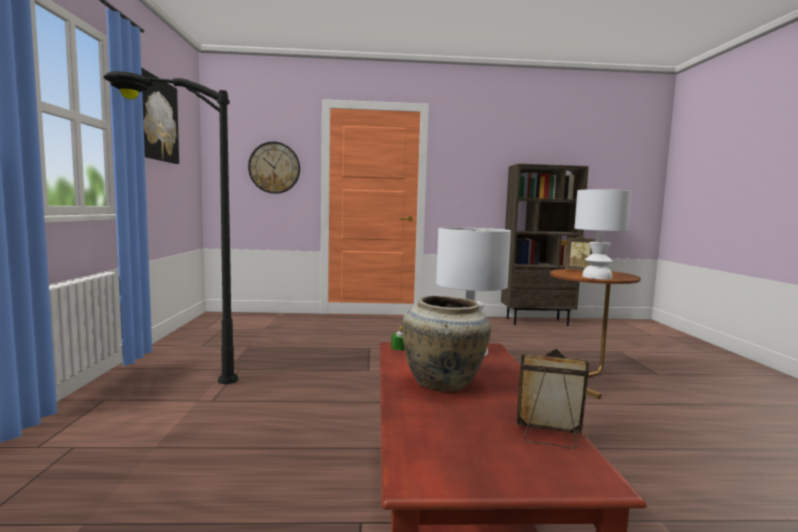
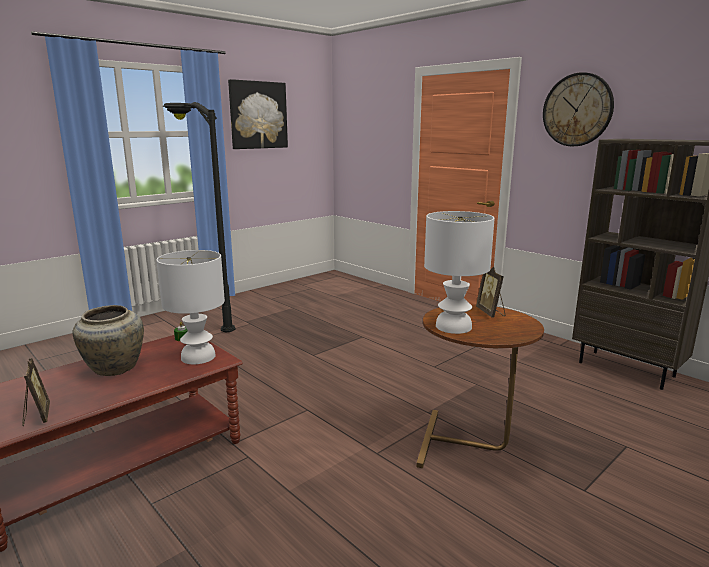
camera: 50 degrees right, 10 degrees up
wall clock [248,142,300,194] -> wall clock moved to [543,72,614,146]

